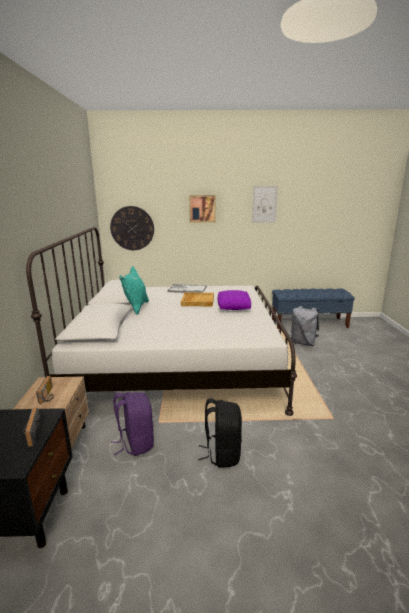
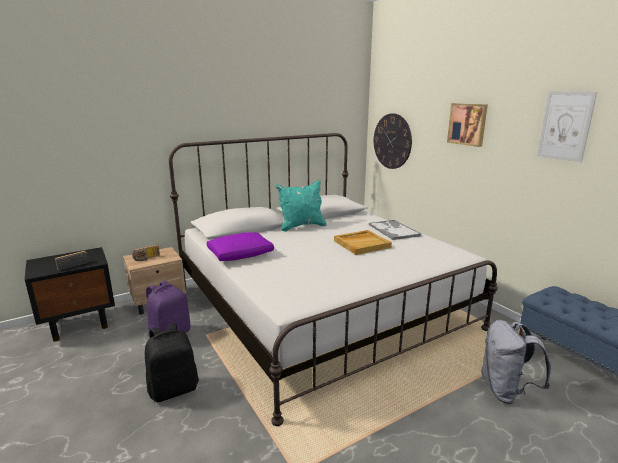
camera: 60 degrees right, 0 degrees up
purple pillow [218,290,251,310] -> purple pillow moved to [207,232,274,261]

